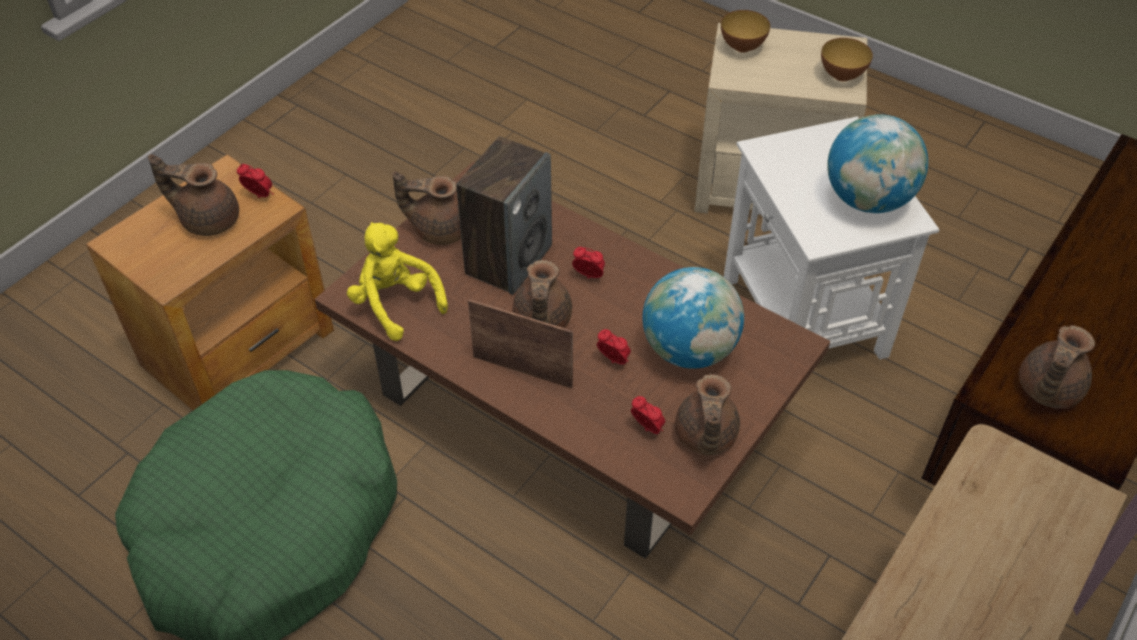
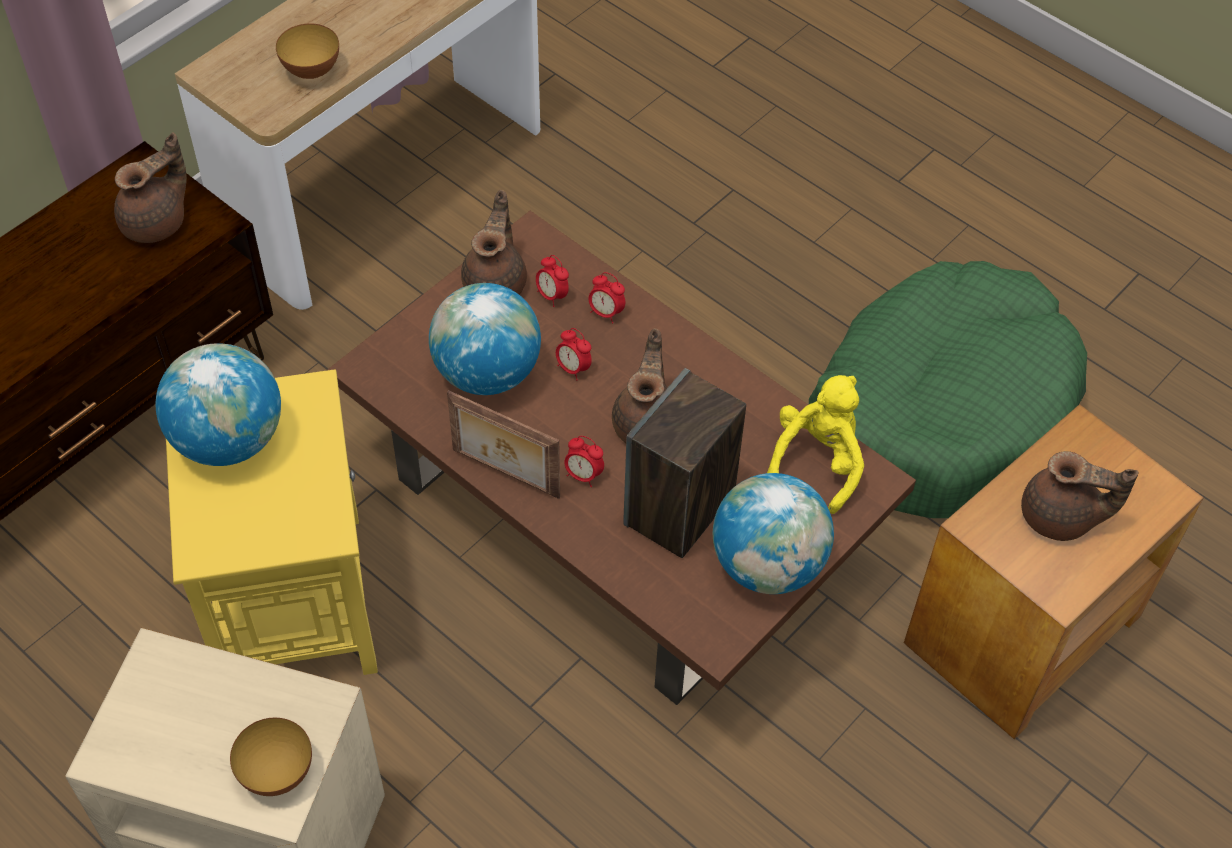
camera: 175 degrees left, 5 degrees up
alarm clock [237,164,274,198] -> alarm clock moved to [588,272,625,324]
yellow plush toy [347,222,448,341] -> yellow plush toy turned 120 degrees counterclockwise [767,375,864,514]
brown teapot [392,171,461,245] -> globe [713,473,834,594]
picture frame [468,299,573,388] -> picture frame moved to [447,390,560,499]
white side table [724,117,939,360] -> yellow side table [166,369,378,675]
bowl [821,38,873,81] -> bowl moved to [276,23,339,79]

